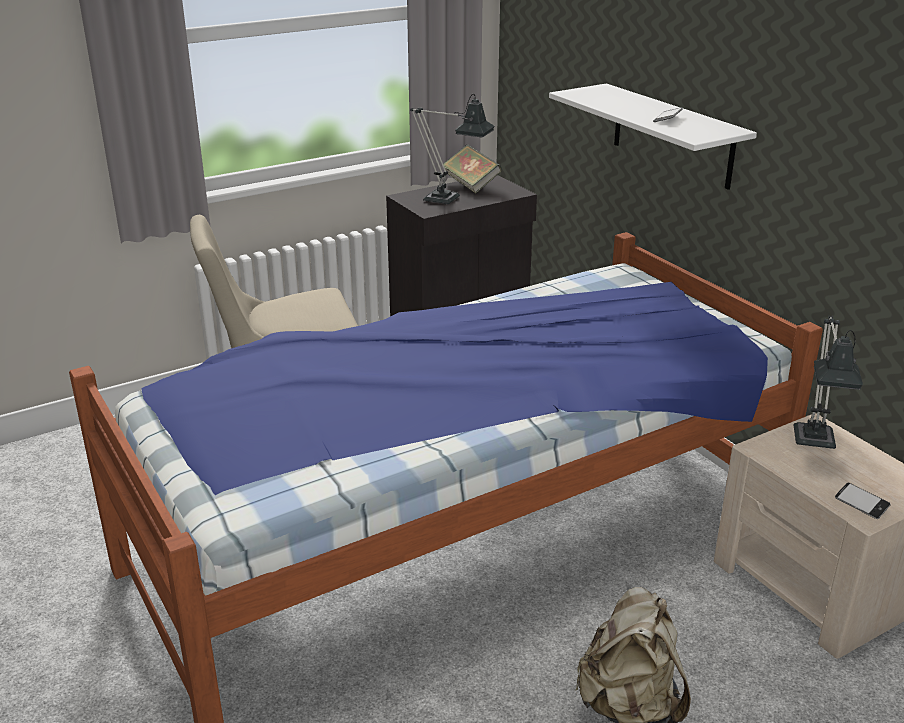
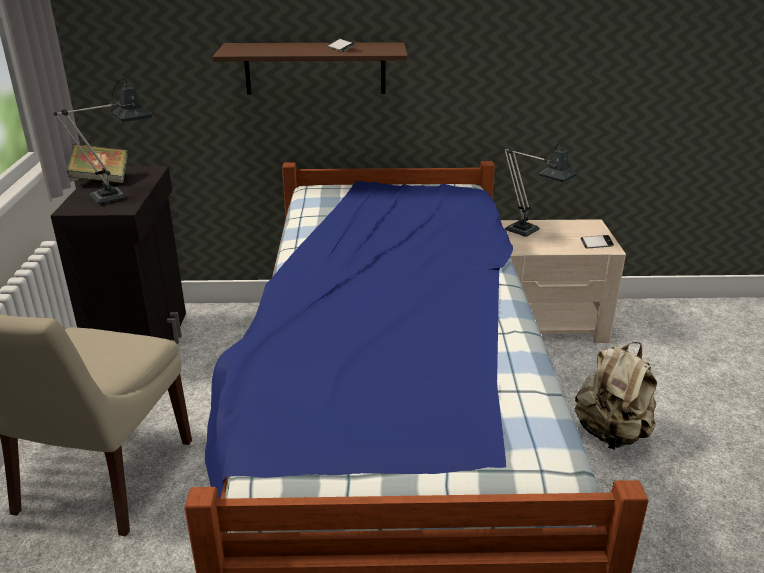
camera: 60 degrees left, 0 degrees up
white shelf [549,83,757,190] -> brown shelf [212,42,408,94]

